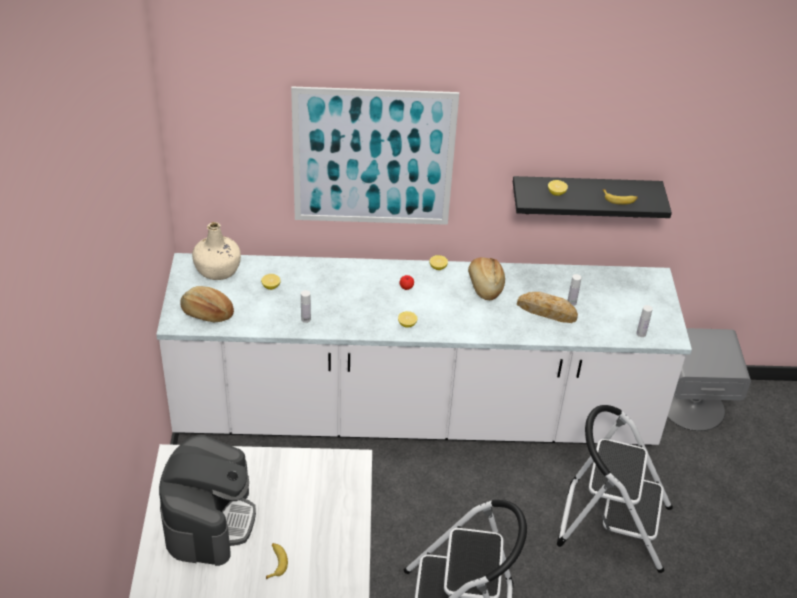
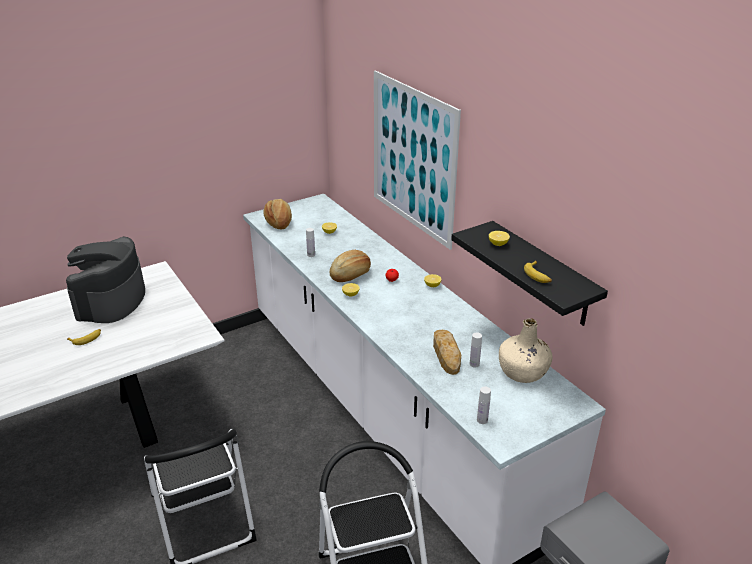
camera: 60 degrees right, 10 degrees down
coffee machine [159,435,256,566] -> coffee machine turned 120 degrees clockwise [66,237,145,323]
beige bottle [192,222,241,280] -> beige bottle moved to [499,318,553,383]
bread [468,257,505,300] -> bread moved to [330,250,371,282]

